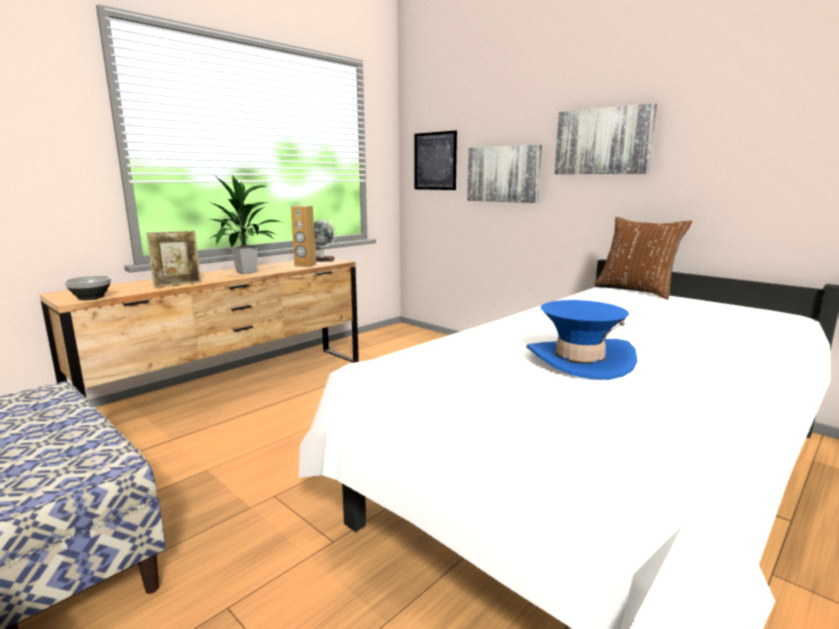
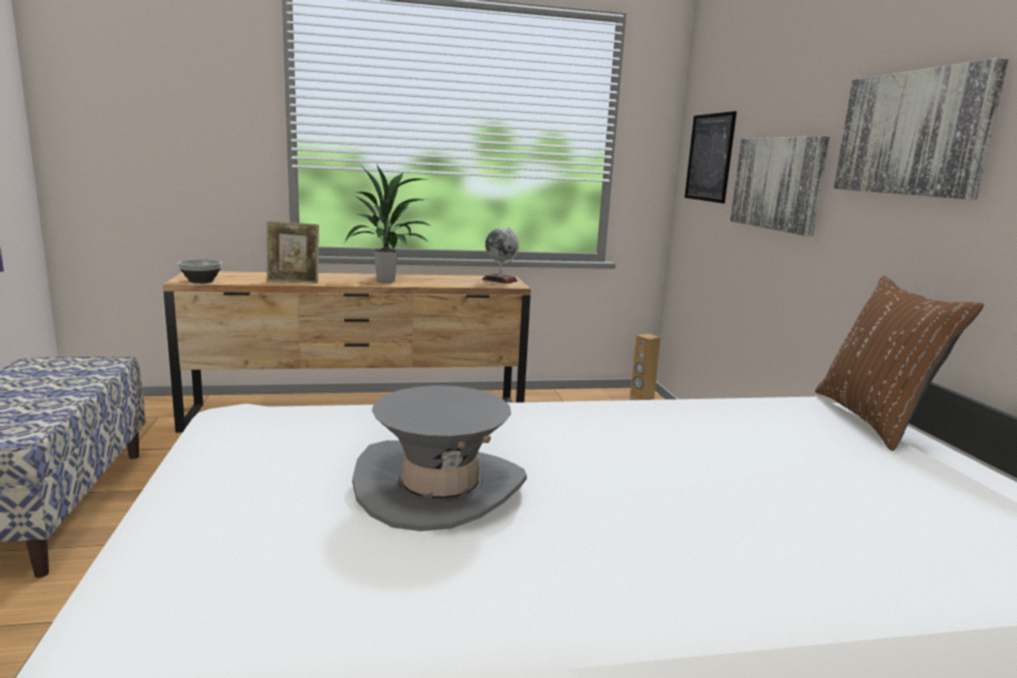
camera: 35 degrees right, 0 degrees up
brown speaker [291,206,316,267] -> brown speaker moved to [630,333,661,400]
blue hat [526,300,637,380] -> grey hat [352,385,527,531]

